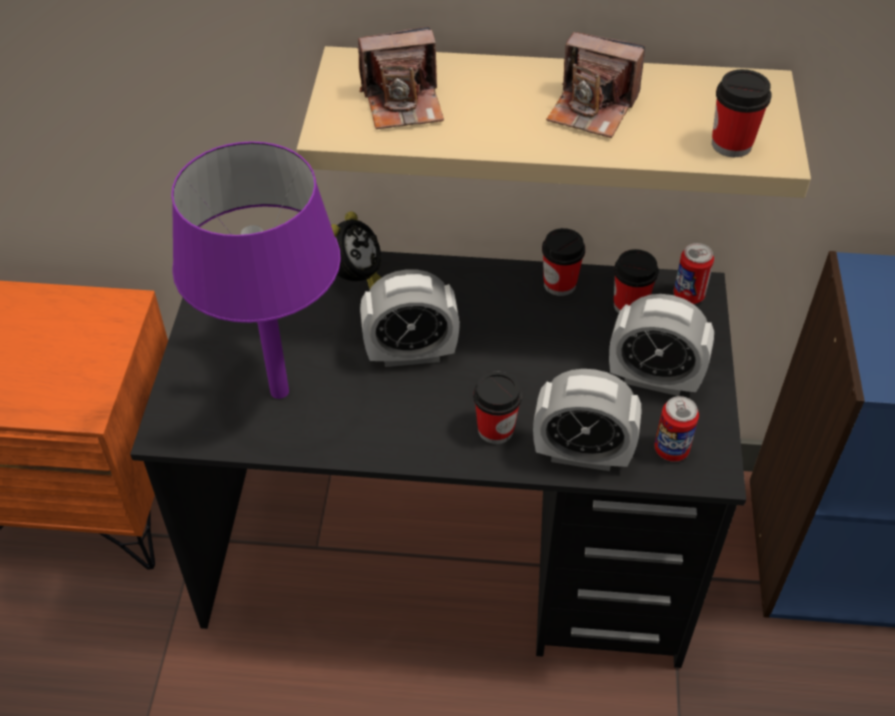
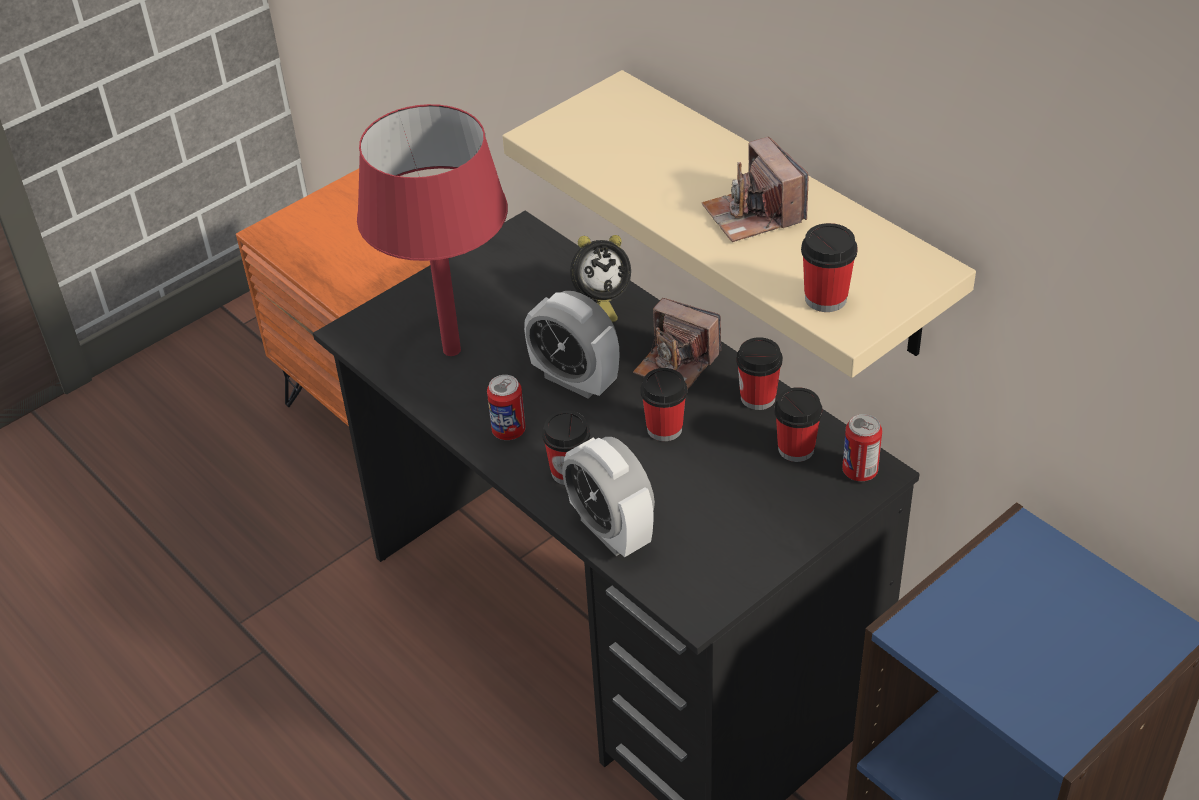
camera: 45 degrees right, 5 degrees down
purple table lamp [171,141,341,399] -> red table lamp [357,104,508,356]
camera [358,27,444,129] -> camera moved to [633,298,721,390]
alarm clock [609,294,714,396] -> none
can [654,396,699,462] -> can moved to [487,375,526,440]
none -> cup [640,368,687,441]

